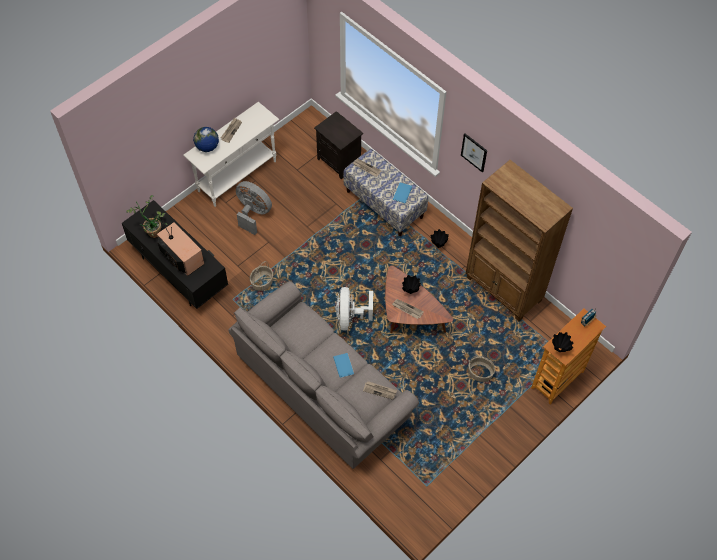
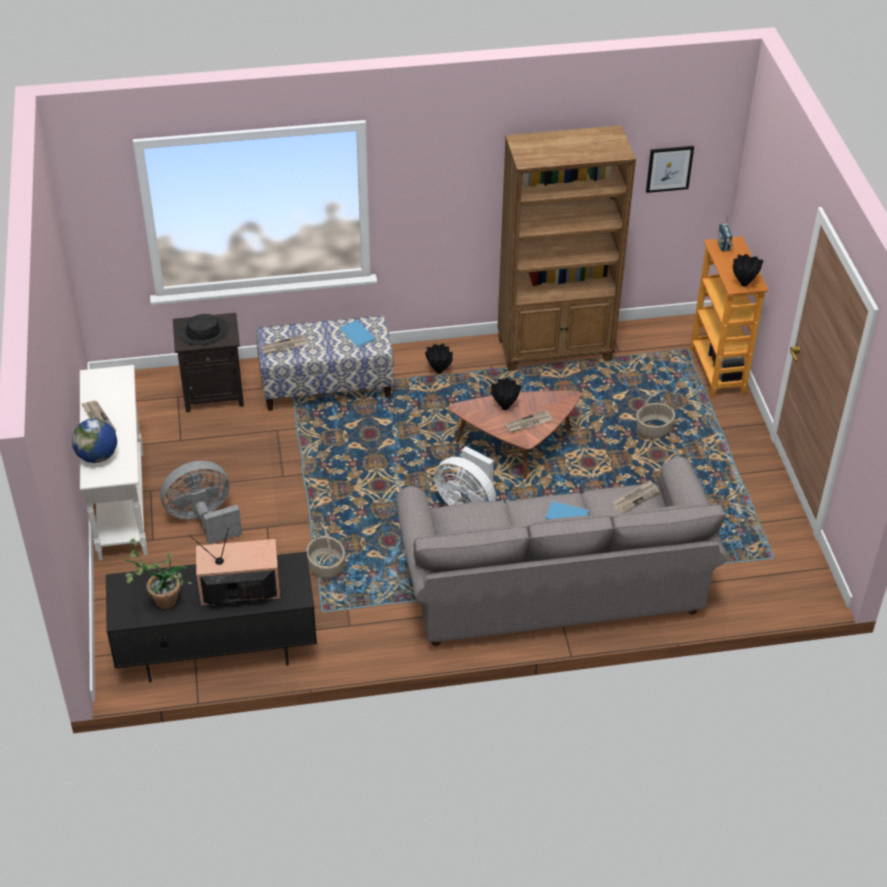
camera: 55 degrees left, 15 degrees down
picture [461,134,487,172] -> picture moved to [646,146,694,193]
none -> black hat [178,314,229,345]

